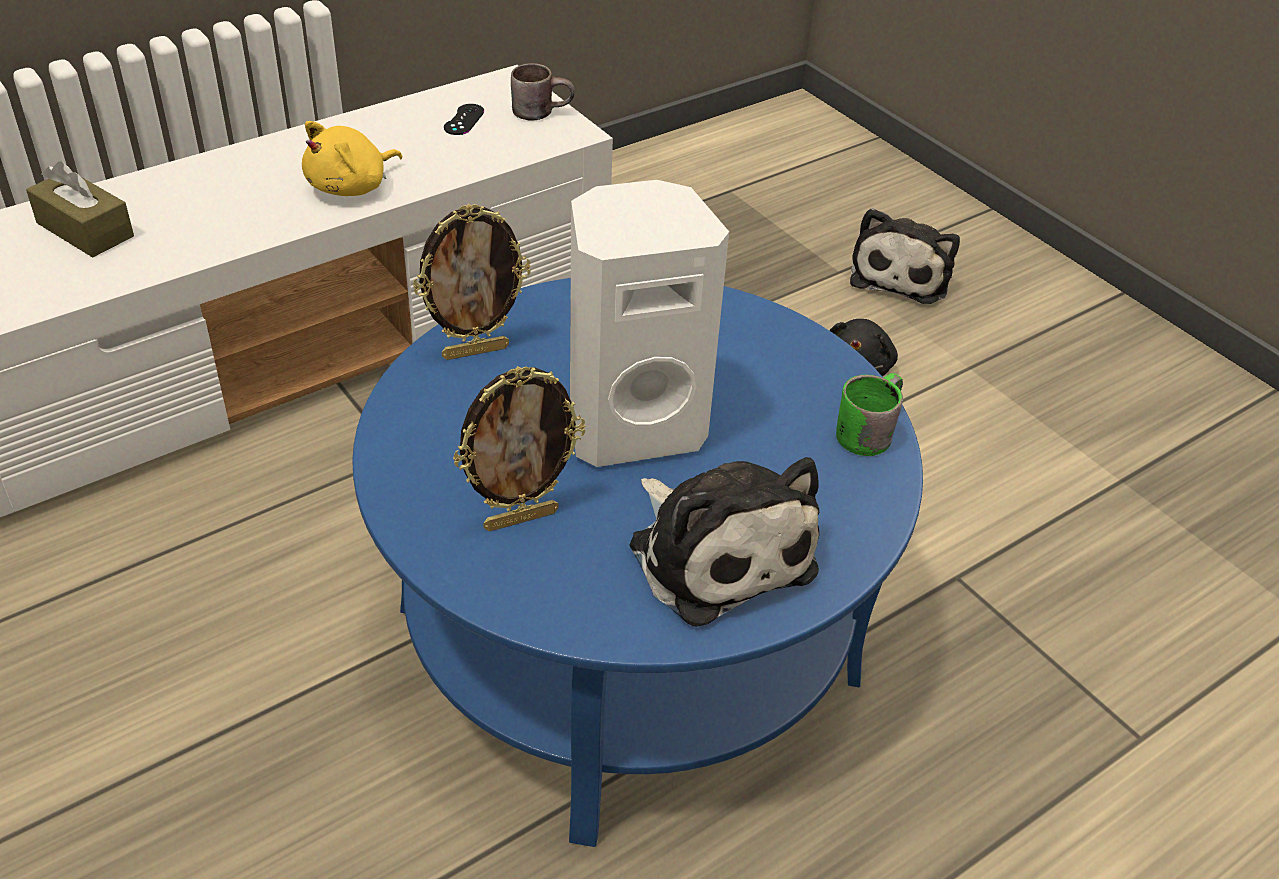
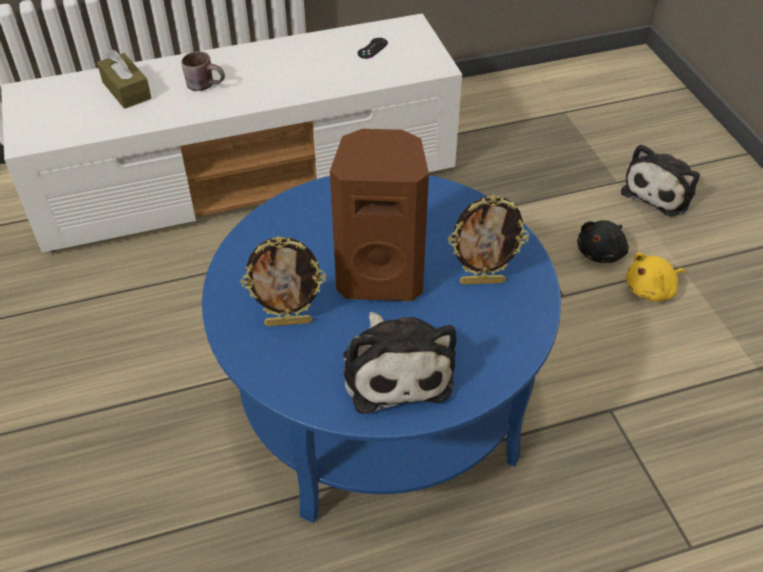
camera: 20 degrees right, 5 degrees up
yellow plush toy [302,121,402,196] -> yellow plush toy moved to [626,253,685,301]
picture frame [413,203,531,360] -> picture frame moved to [448,195,529,285]
brown mug [511,63,575,120] -> brown mug moved to [181,51,225,91]
white speaker [570,180,729,467] -> brown speaker [330,129,429,301]
green mug [836,373,903,456] -> none

